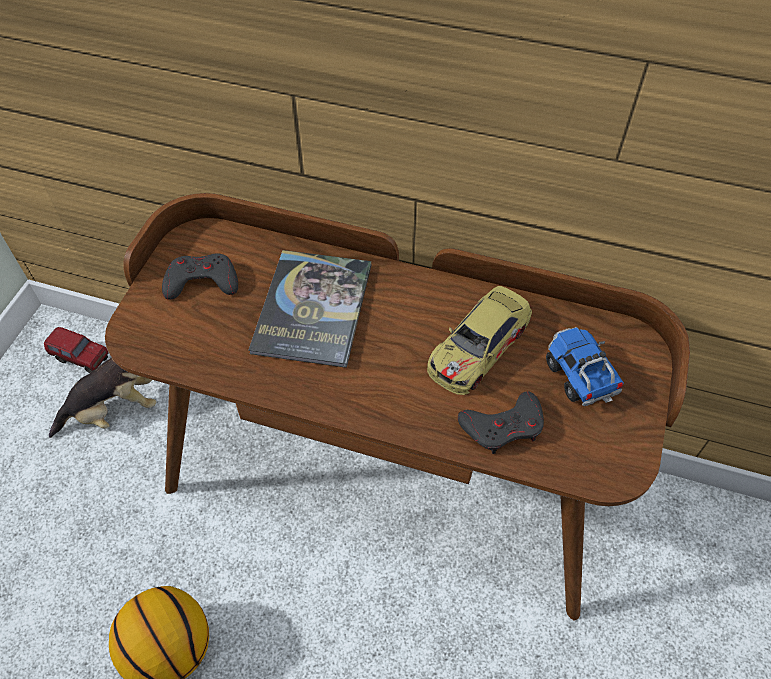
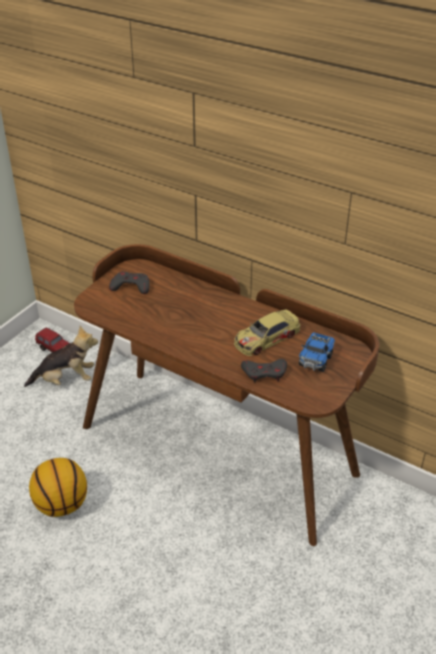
camera: 15 degrees right, 15 degrees down
book [249,250,371,368] -> none
toy truck [546,327,624,406] -> toy truck turned 150 degrees counterclockwise [299,333,335,372]

